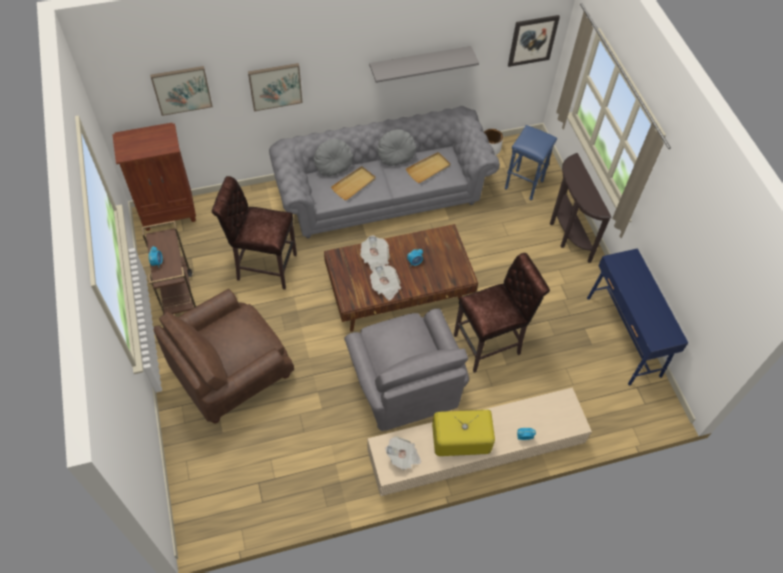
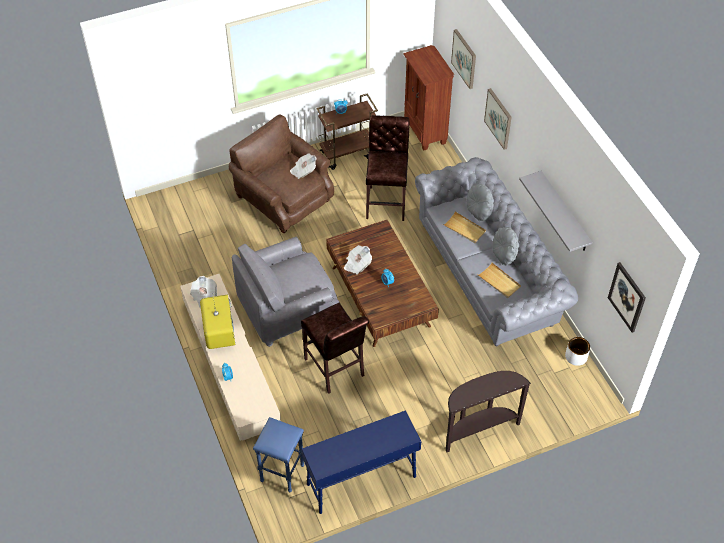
camera: 85 degrees right, 5 degrees down
newspaper [360,235,389,272] -> newspaper moved to [290,154,317,179]
blue stool [505,125,557,200] -> blue stool moved to [253,417,304,492]

